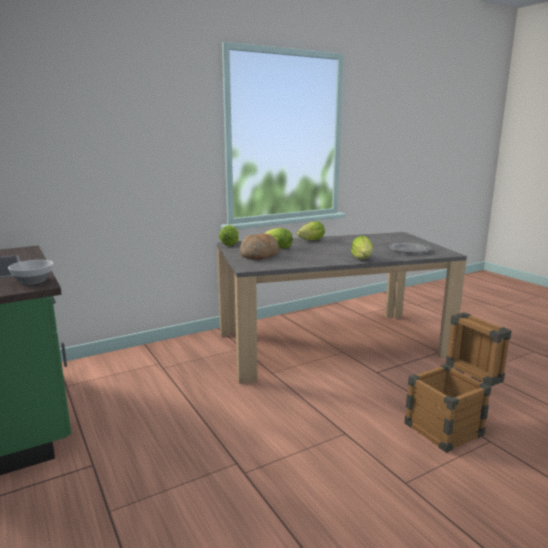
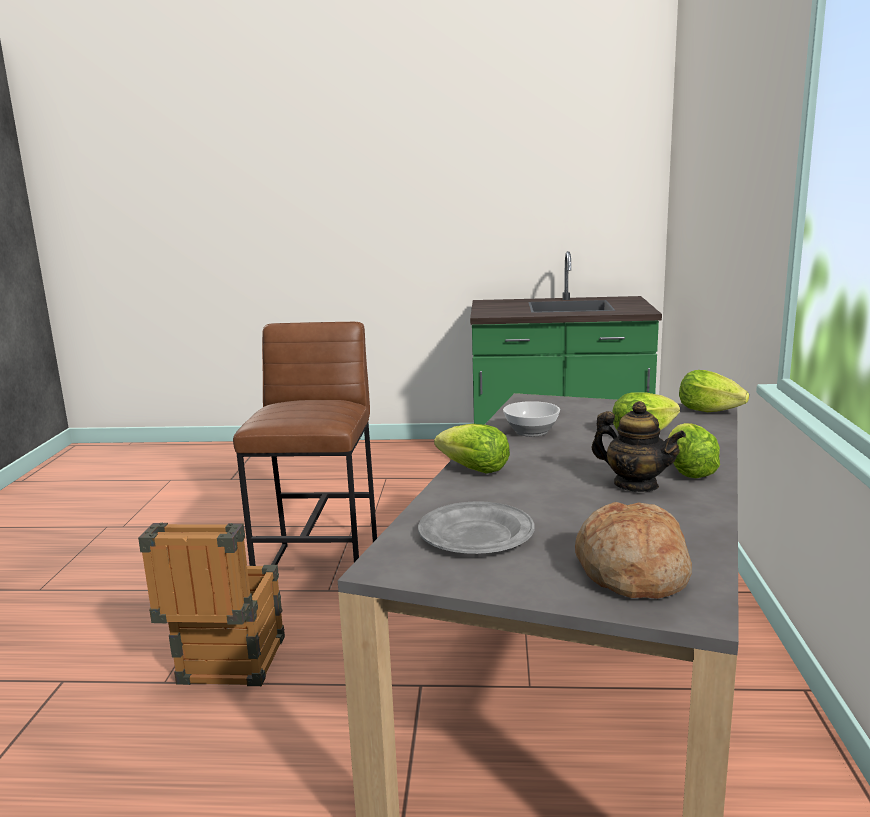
camera: 125 degrees right, 0 degrees up
bowl [8,260,53,285] -> bowl moved to [503,401,560,437]
bread [240,233,279,260] -> bread moved to [575,502,692,599]
none -> brown stool [233,322,377,566]
none -> teapot [591,401,686,492]

